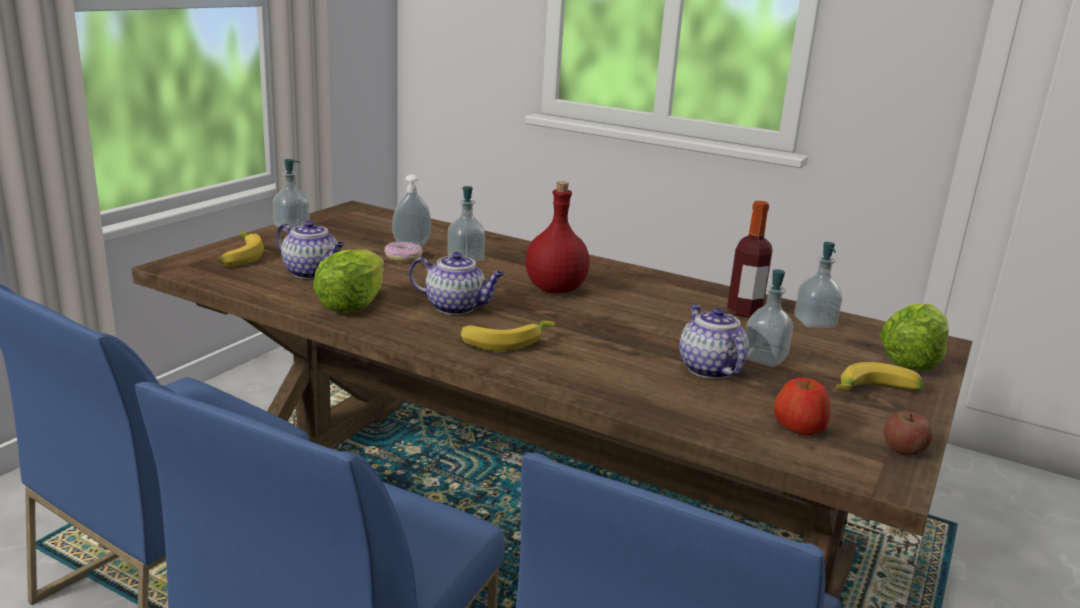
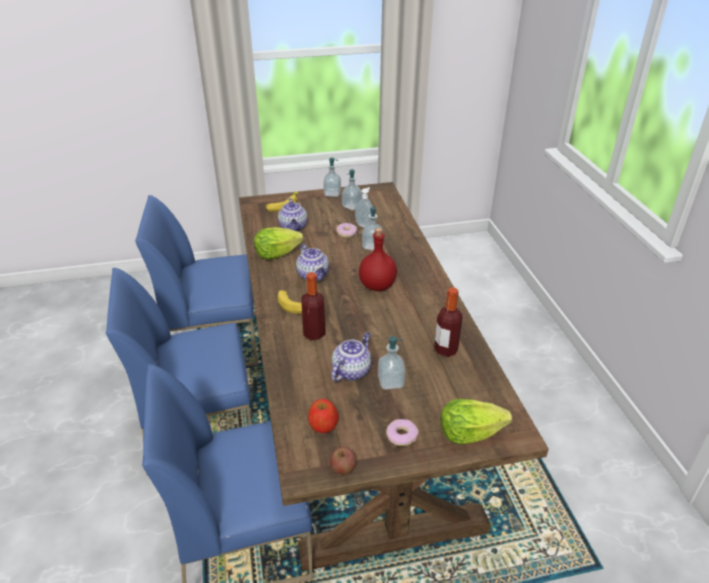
camera: 50 degrees right, 15 degrees up
soap dispenser [794,242,842,328] -> soap dispenser moved to [342,169,362,210]
banana [836,362,924,391] -> donut [386,419,419,446]
none -> bottle [301,272,325,340]

